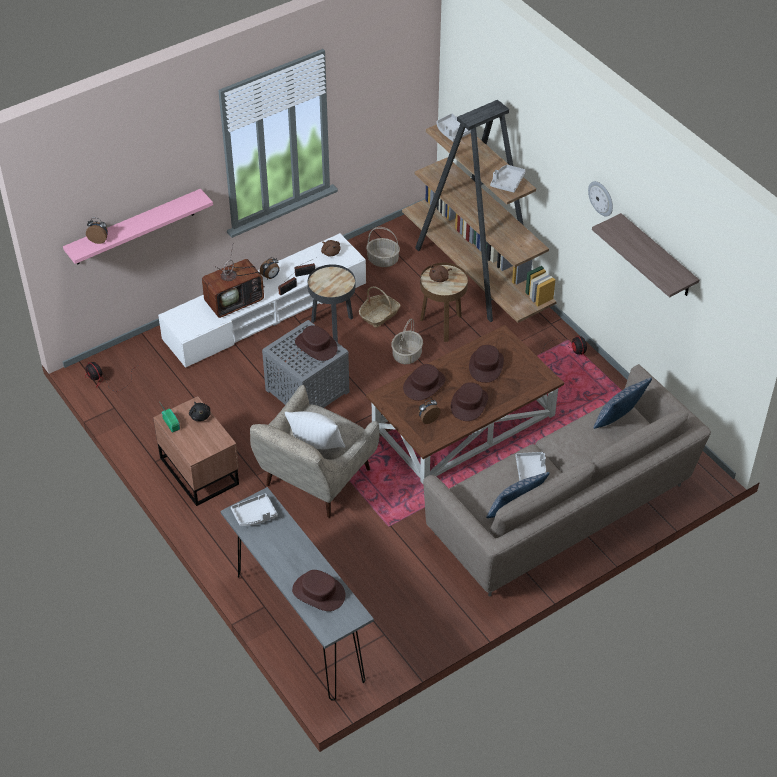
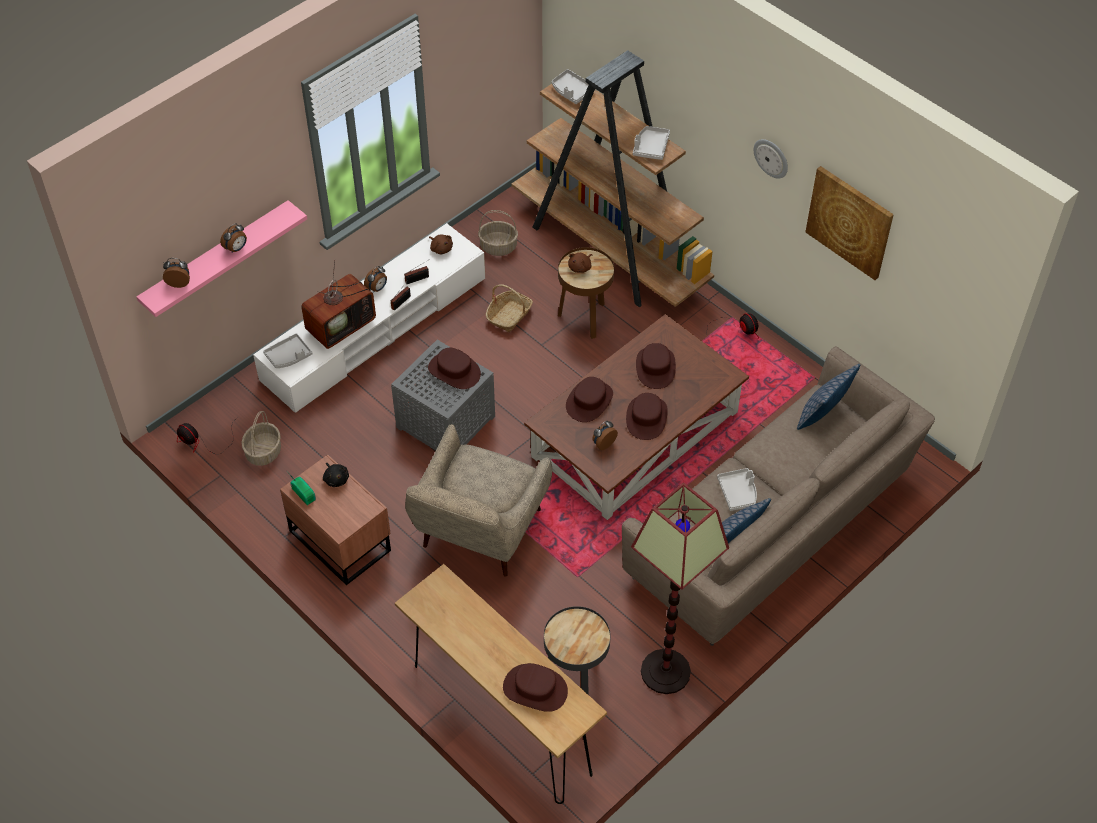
camera: 10 degrees left, 5 degrees up
grey console table [220,487,374,701] -> brown console table [395,564,607,804]
grey tray [231,493,278,526] -> grey tray moved to [263,333,312,368]
white pillow [285,411,345,449] -> none
black side table [308,264,356,343] -> black side table moved to [544,606,611,695]
basket [391,319,423,364] -> basket moved to [241,411,281,466]
shelf [592,213,699,297] -> picture [806,166,894,280]
none -> alarm clock [220,223,247,253]
none -> floor lamp [631,483,729,694]

